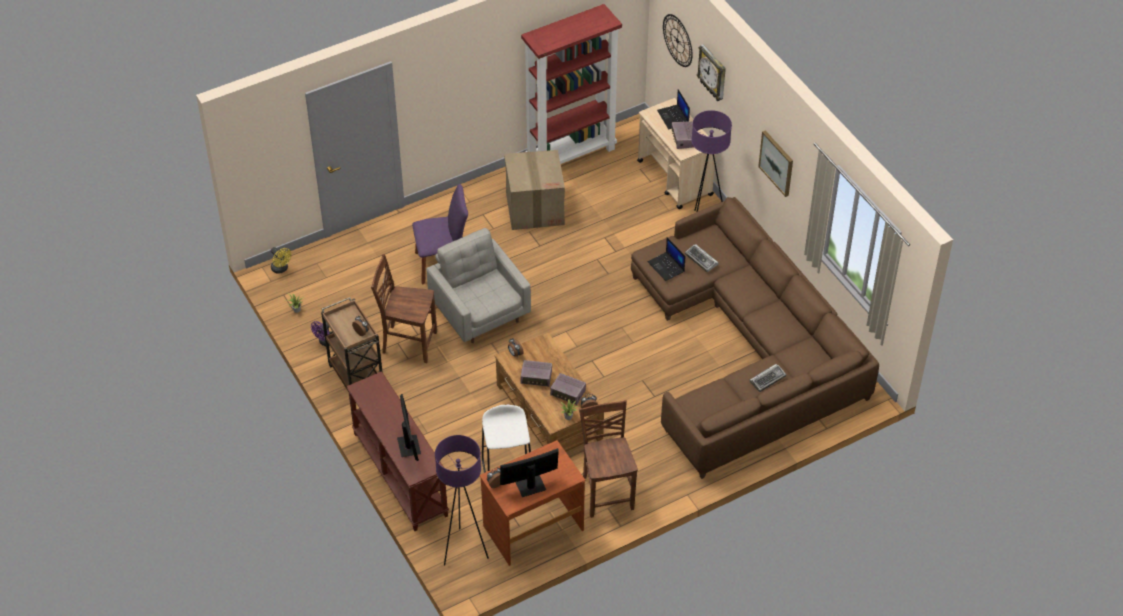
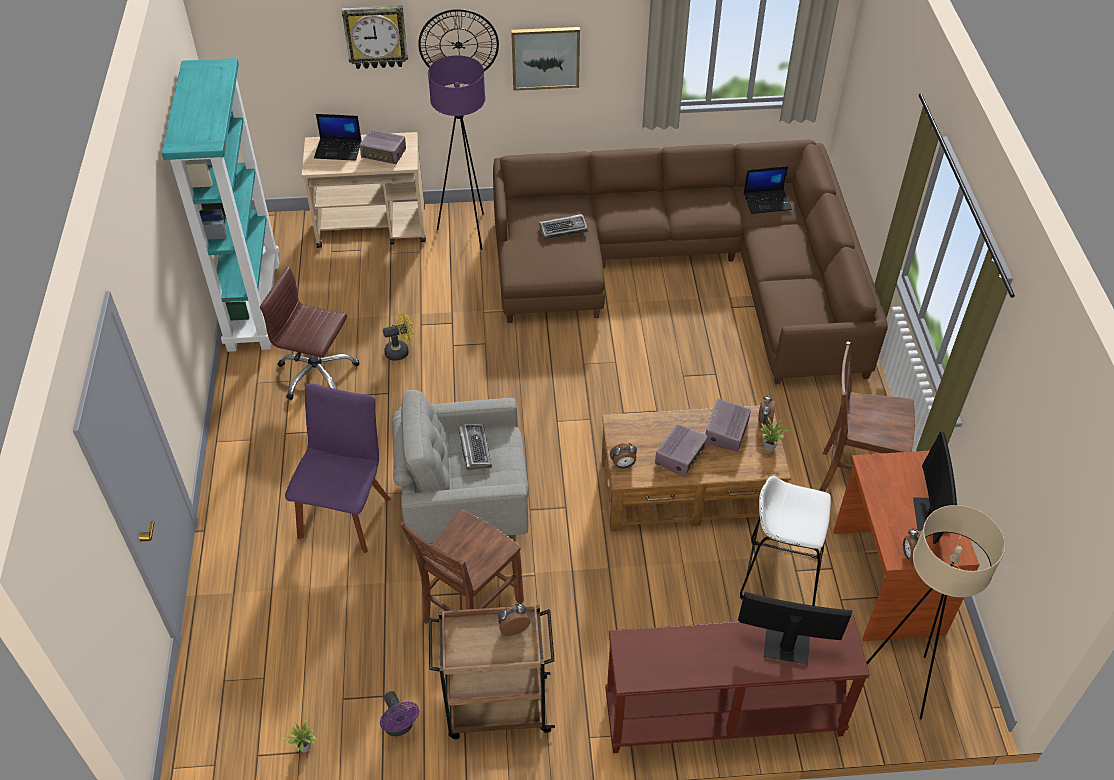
camera: 65 degrees left, 0 degrees up
yellow fan [271,247,292,274] -> yellow fan moved to [383,313,414,361]
purple floor lamp [435,435,489,566] -> beige floor lamp [866,505,1005,719]
cardboard box [504,150,565,230] -> brown office chair [260,266,359,400]
red bookcase [521,4,622,164] -> turquoise bookcase [162,58,279,352]
radio [550,373,586,405] -> radio turned 150 degrees clockwise [706,399,751,452]
laptop [648,237,685,281] -> laptop moved to [744,166,792,214]
wall clock [663,14,693,67] -> wall clock moved to [418,9,499,71]
keyboard [749,364,786,392] -> keyboard moved to [458,424,492,470]

